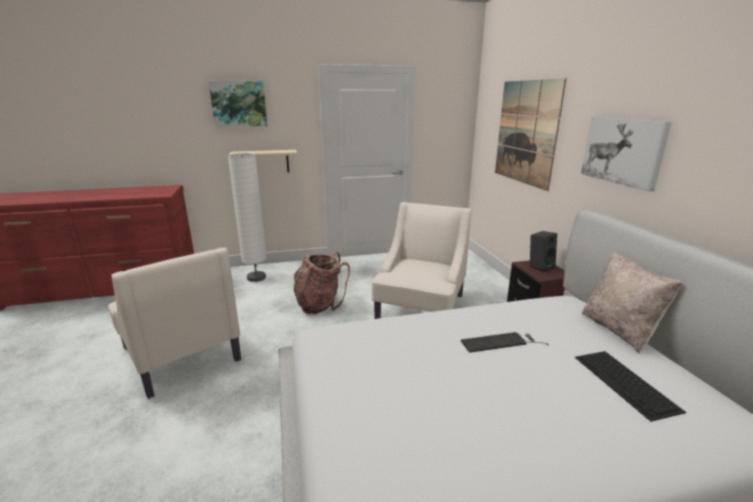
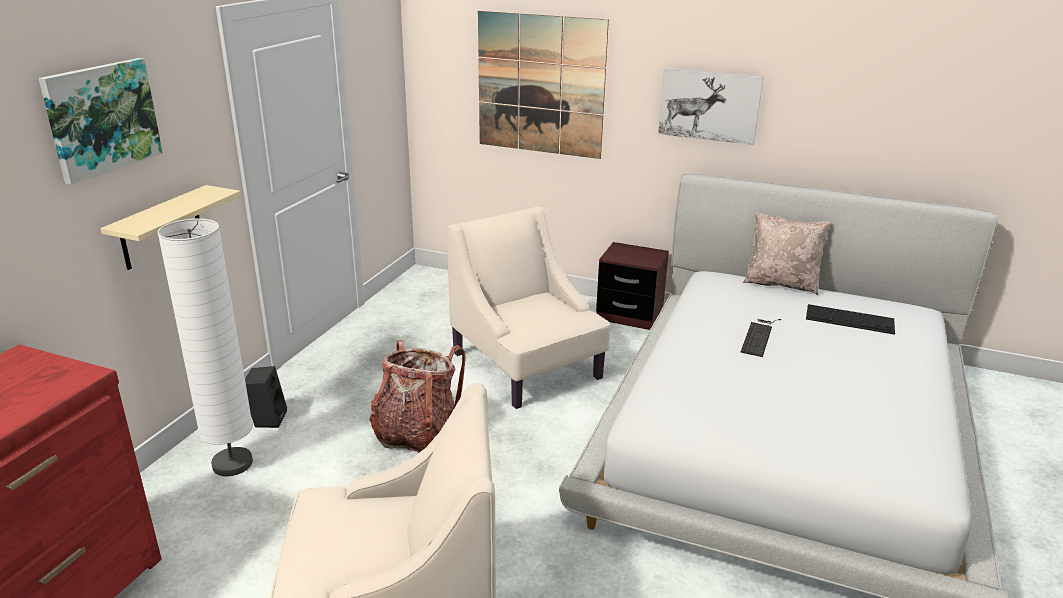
camera: 55 degrees left, 5 degrees up
black speaker [530,231,557,272] -> black speaker moved to [245,366,287,428]

